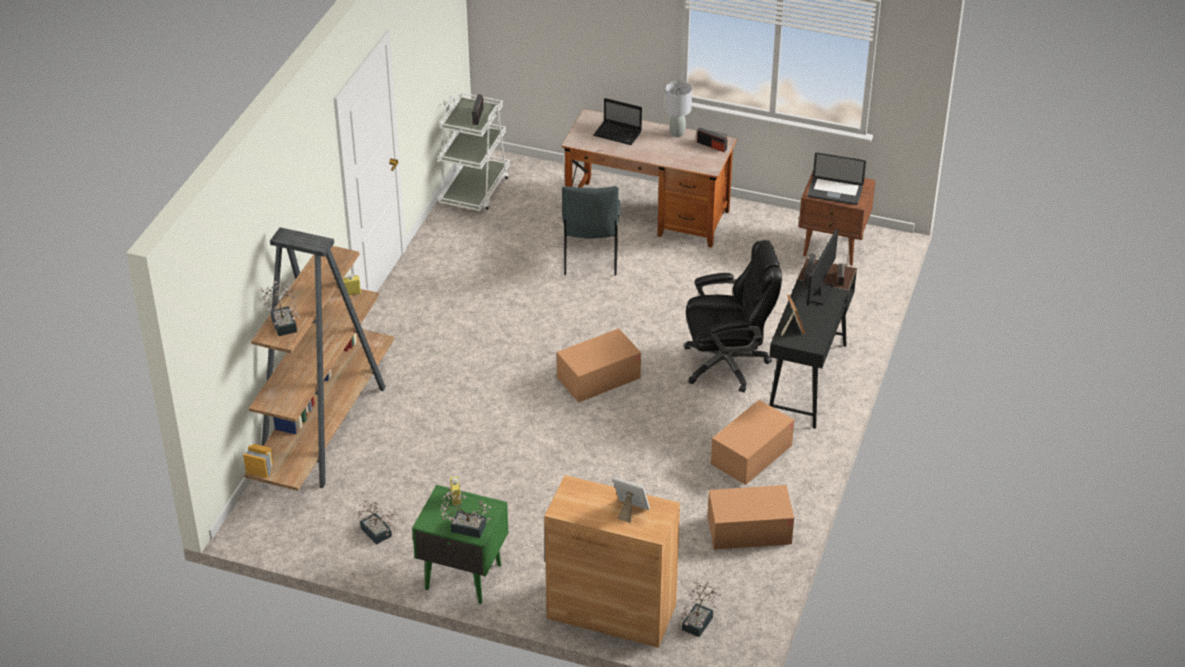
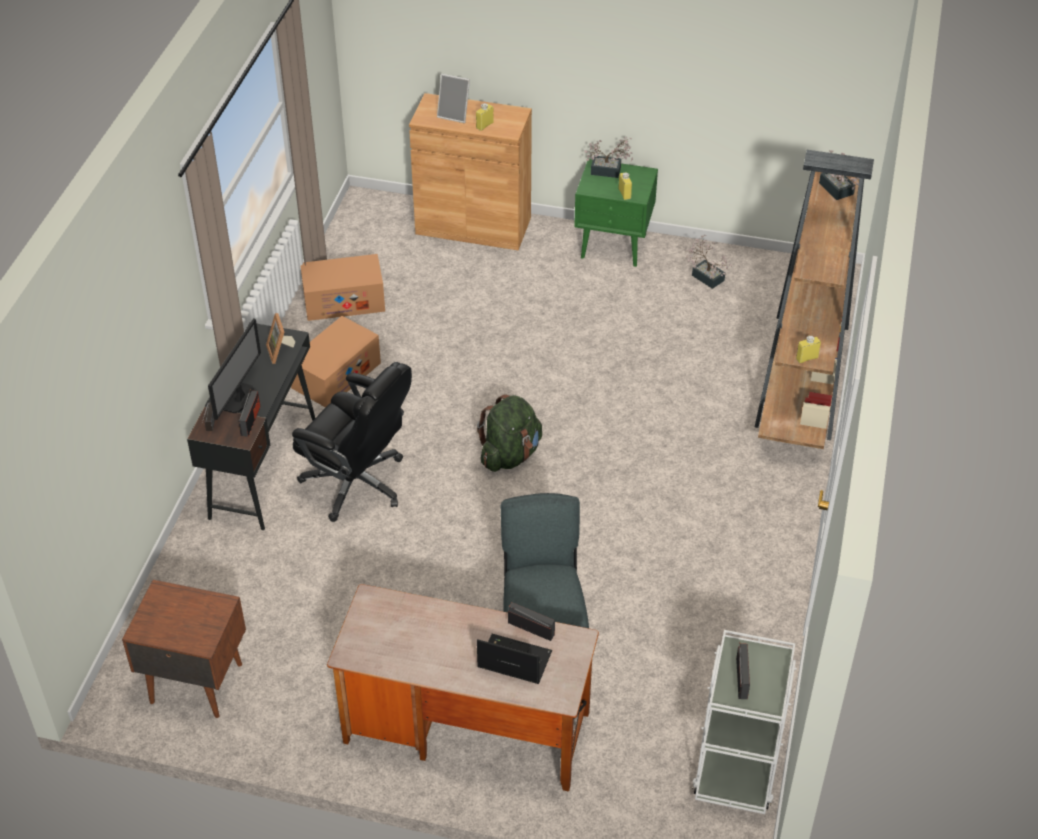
camera: 175 degrees right, 5 degrees up
cardboard box [557,328,641,403] -> green backpack [477,394,542,472]
grey table lamp [665,81,692,137] -> none
potted plant [681,579,722,637] -> none
black office chair [684,240,782,393] -> black office chair turned 135 degrees counterclockwise [292,362,412,522]
radio [697,128,728,152] -> radio moved to [508,602,555,641]
laptop [807,153,866,205] -> none
none -> yellow bottle [476,103,494,131]

